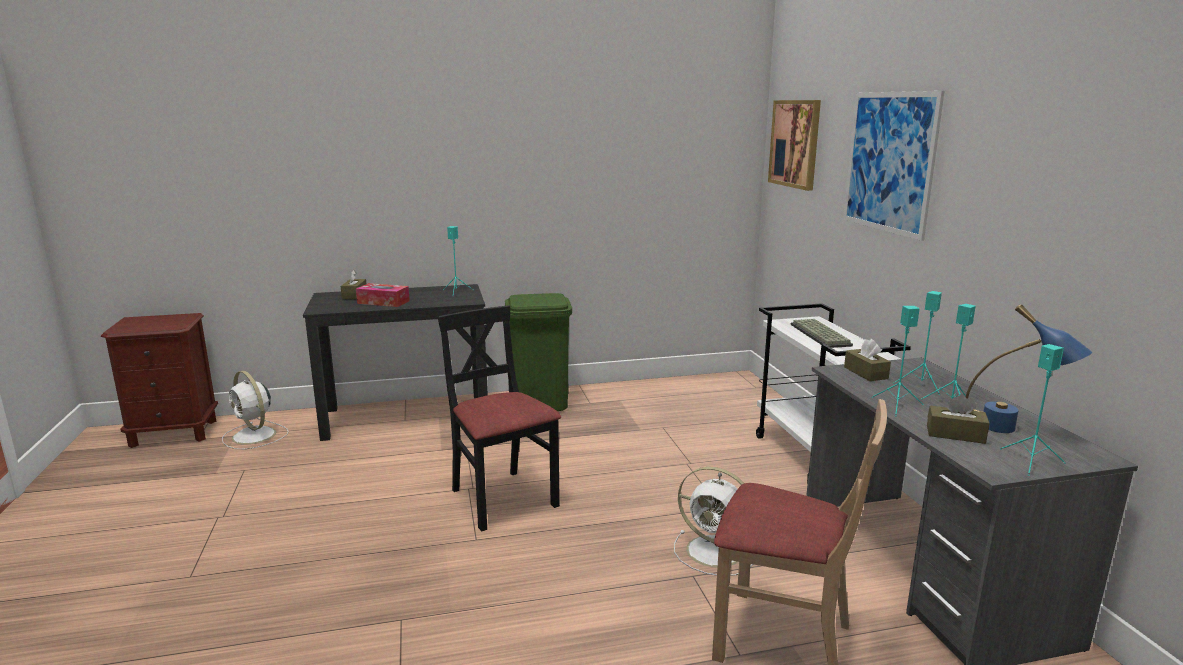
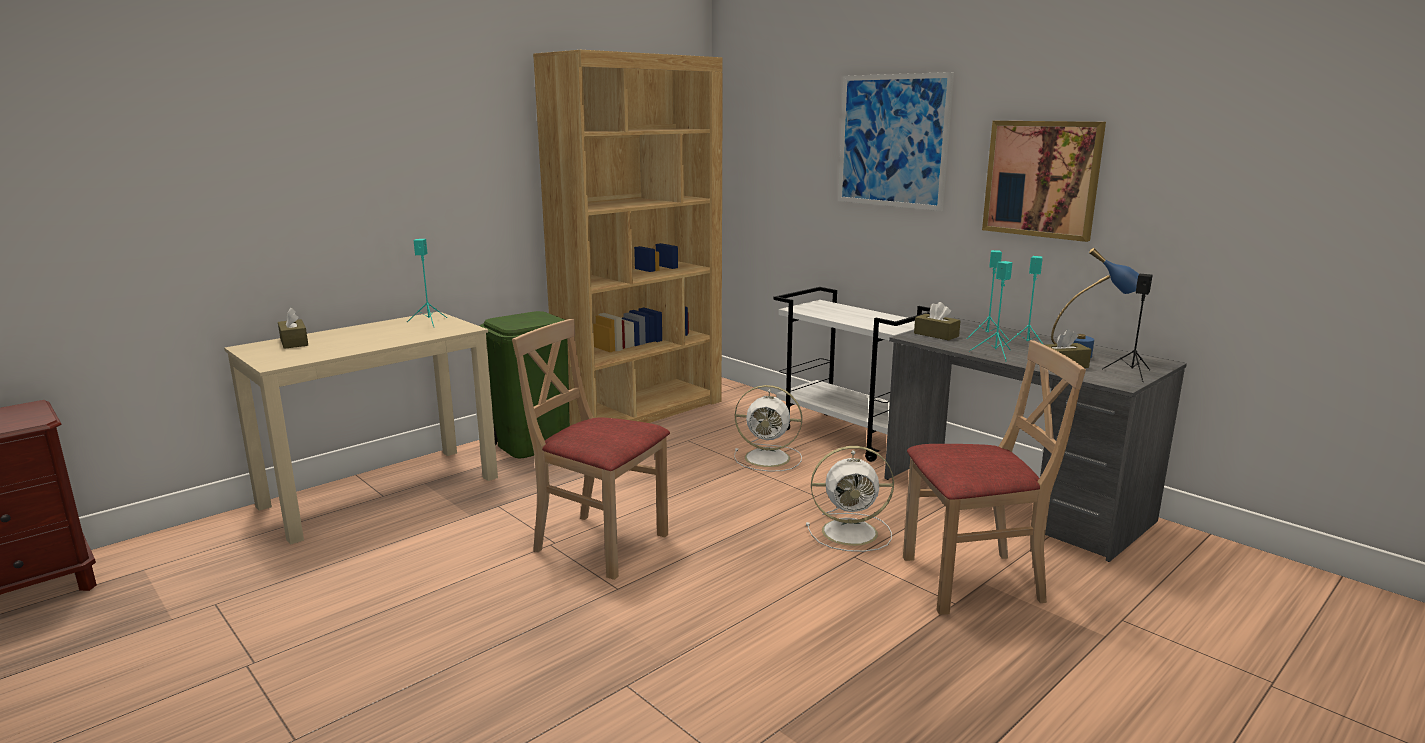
camera: 30 degrees left, 0 degrees up
white fan [222,371,289,449] -> white fan moved to [734,385,802,471]
black desk [303,284,488,441] -> beige desk [224,312,498,545]
tissue box [356,283,410,307] -> none
black chair [438,305,561,531] -> beige chair [512,319,670,580]
picture [768,100,821,191] -> picture moved to [982,121,1106,242]
keyboard [791,319,853,348] -> none
turquoise speaker [1000,344,1066,476] -> black speaker [1103,274,1153,382]
none -> brown bookcase [533,50,723,426]

